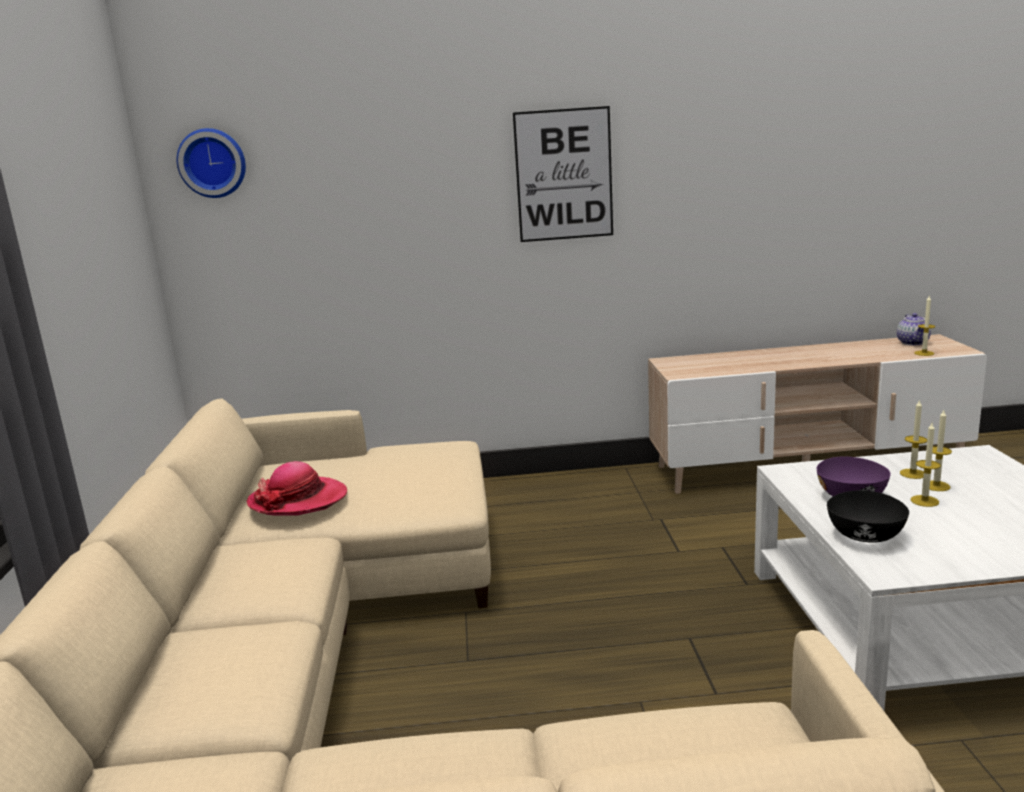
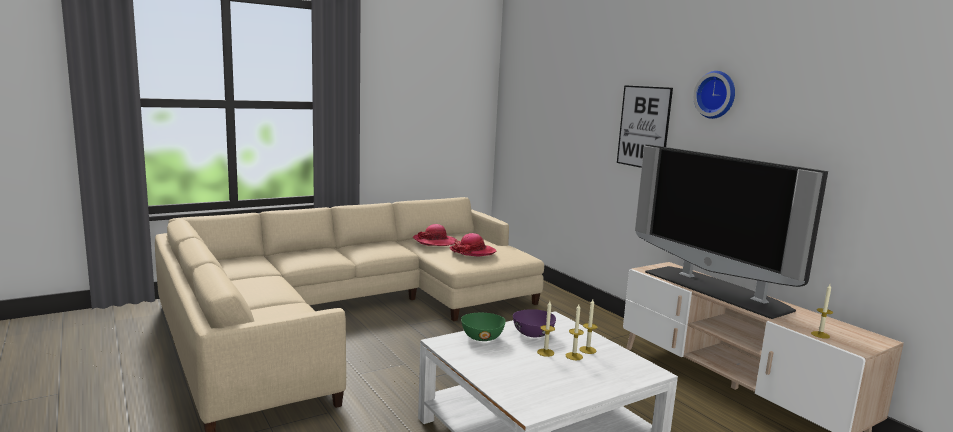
camera: 60 degrees right, 5 degrees down
wall clock [177,128,246,198] -> wall clock moved to [693,71,735,119]
black bowl [827,490,909,543] -> green bowl [461,313,506,341]
teapot [897,313,931,345] -> none
none -> hat [450,233,497,257]
none -> television [635,145,828,319]

